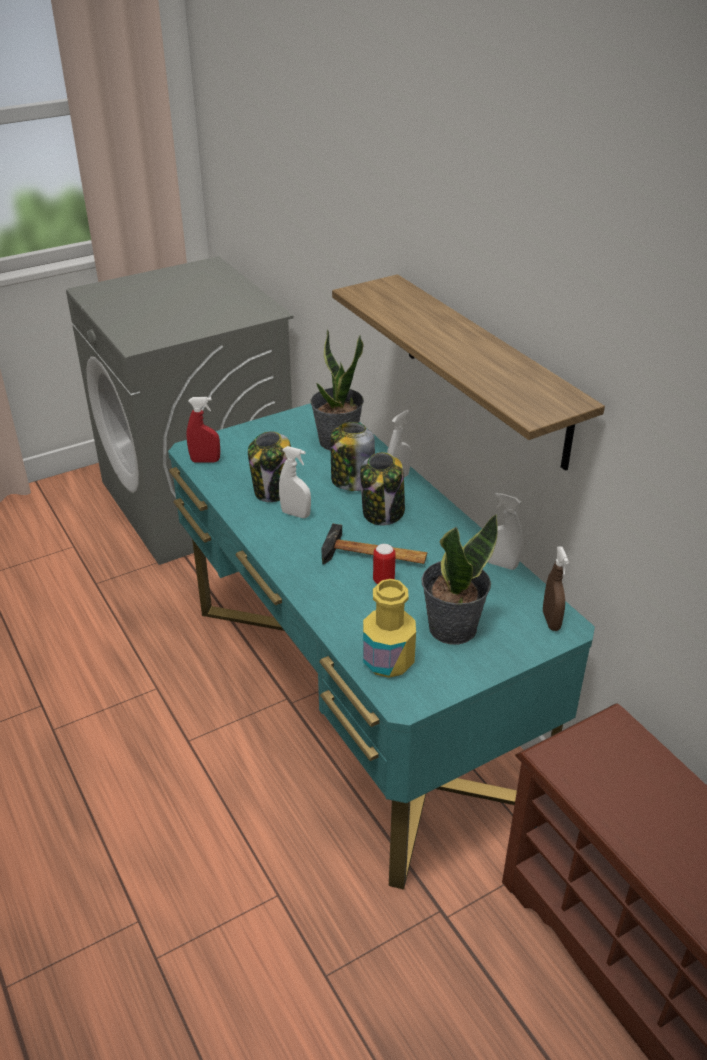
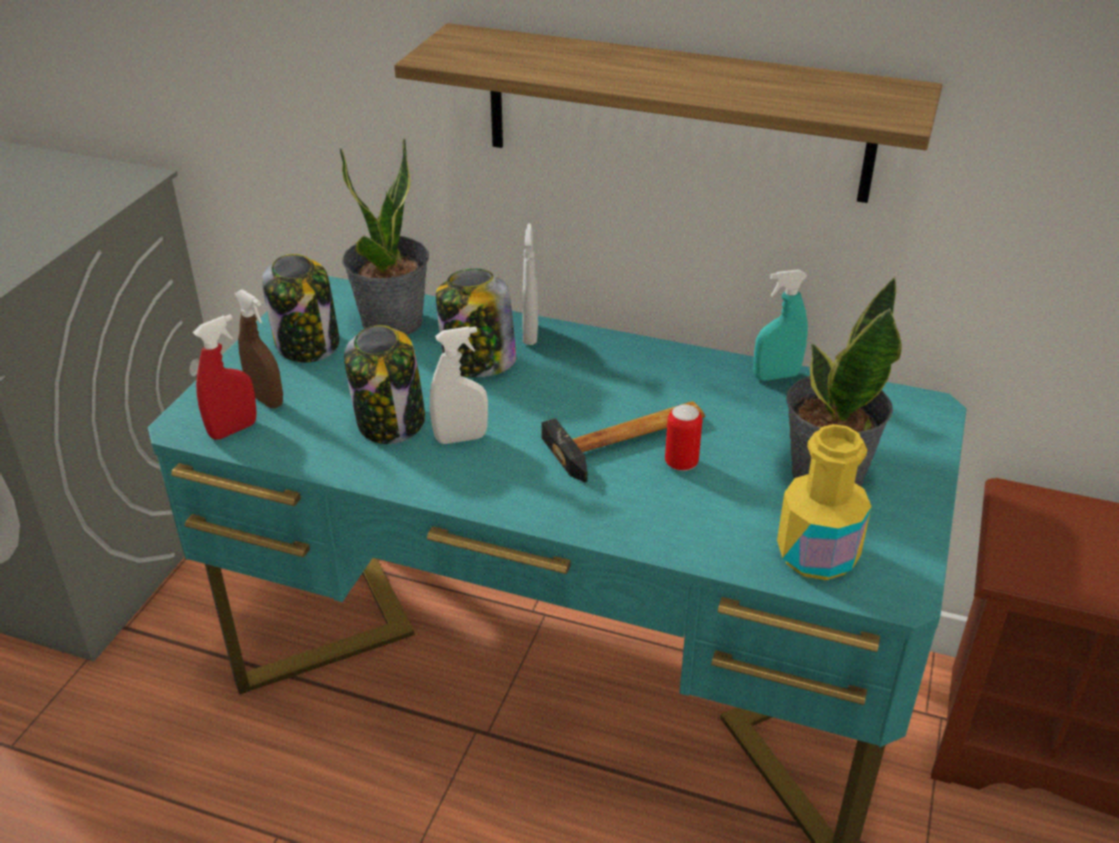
camera: 40 degrees left, 0 degrees up
jar [360,452,405,525] -> jar moved to [262,254,339,363]
white spray bottle [488,493,523,570] -> turquoise spray bottle [753,269,808,381]
brown spray bottle [543,546,569,631] -> brown spray bottle moved to [234,289,283,408]

